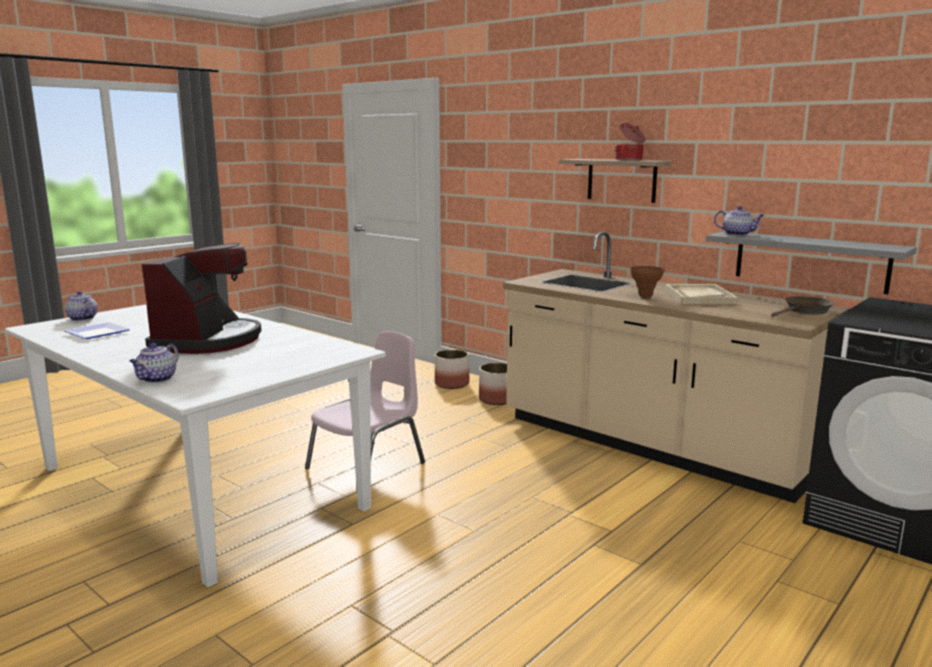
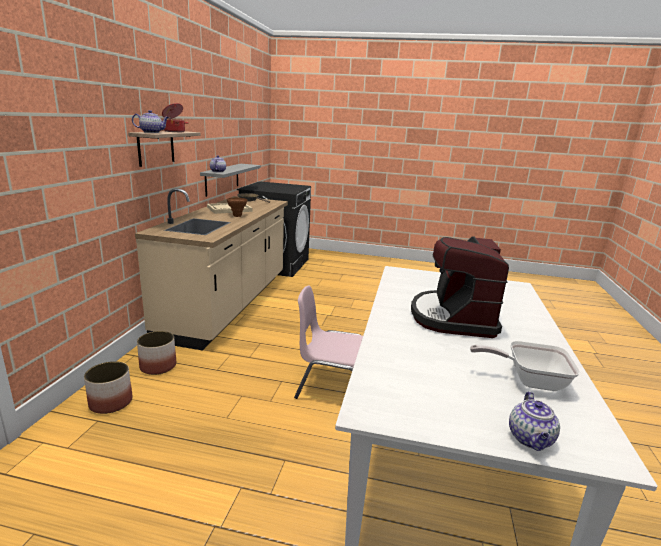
camera: 120 degrees left, 5 degrees up
plate [65,322,130,339] -> frying pan [470,341,581,391]
teapot [129,343,179,383] -> teapot moved to [132,110,169,133]
coffee machine [142,243,262,354] -> coffee machine turned 60 degrees counterclockwise [411,236,509,338]

